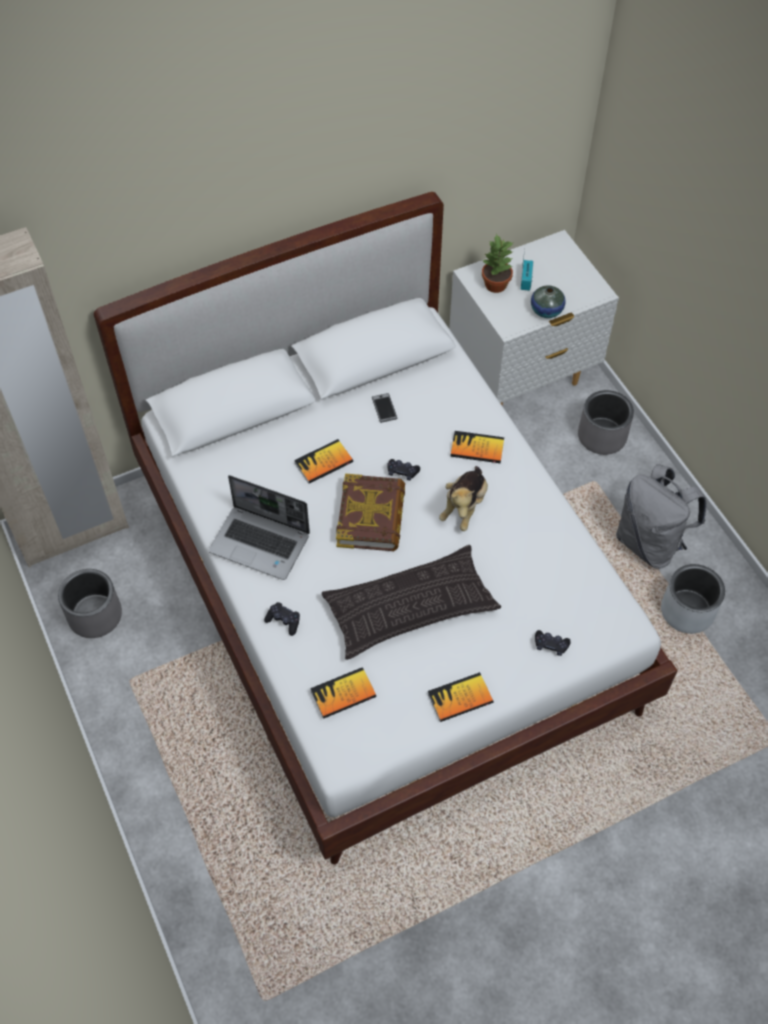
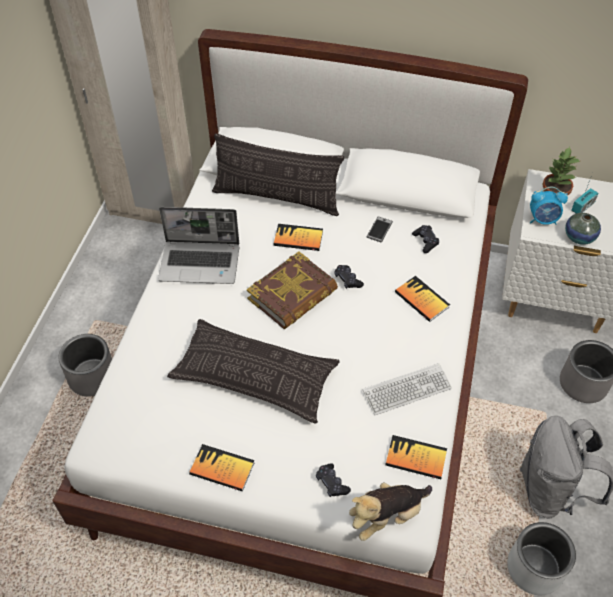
camera: 40 degrees right, 5 degrees down
grey planter [58,569,122,638] -> grey planter moved to [58,334,112,397]
laptop [209,475,310,580] -> laptop turned 60 degrees counterclockwise [158,207,239,284]
black game controller [264,602,300,636] -> black game controller moved to [412,225,439,253]
book [310,667,376,719] -> book moved to [385,435,447,479]
plush toy [439,466,488,531] -> plush toy moved to [349,483,432,541]
none -> pillow [212,133,344,216]
none -> keyboard [363,363,452,415]
none -> alarm clock [530,187,568,225]

